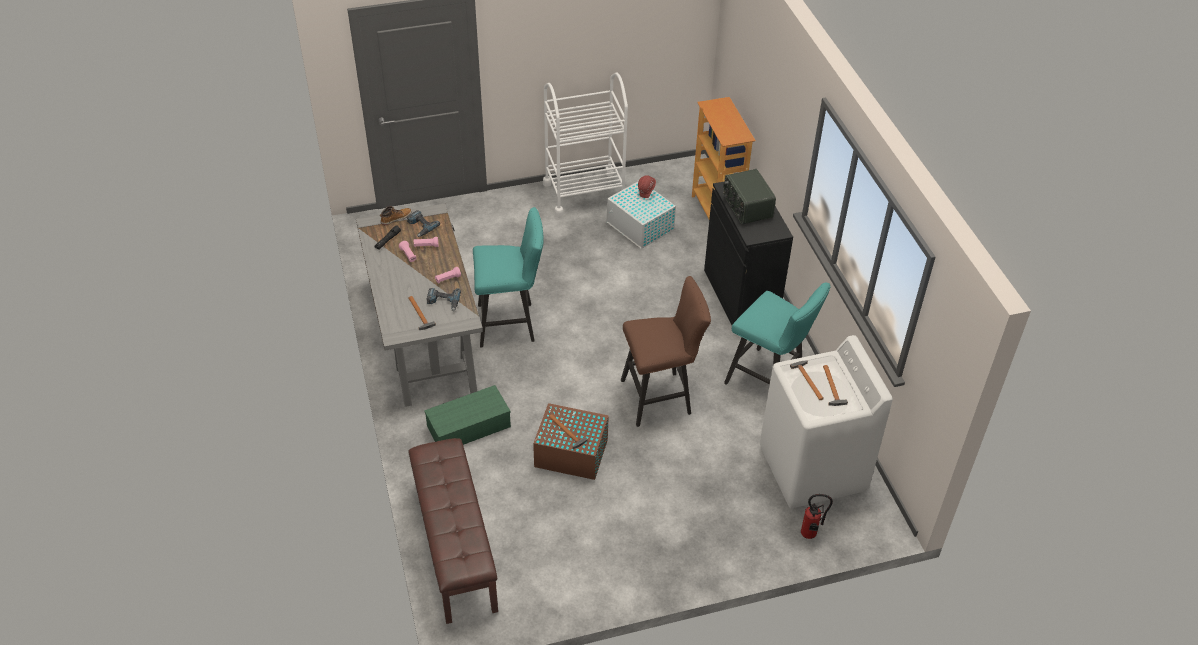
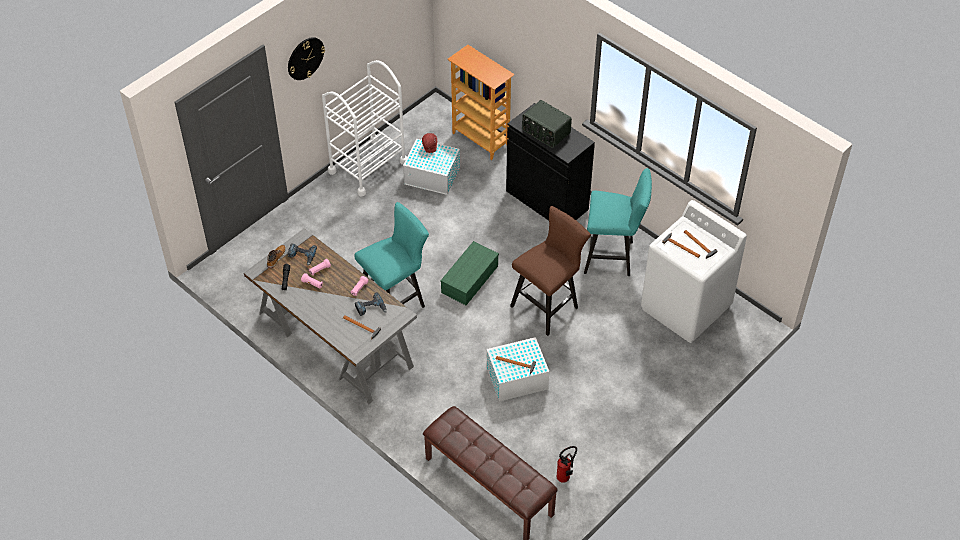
camera: 30 degrees left, 5 degrees up
green storage box [424,385,511,445] -> green storage box moved to [440,241,499,305]
brown storage box [533,403,609,480] -> white storage box [487,337,549,402]
fire extinguisher [801,494,833,539] -> fire extinguisher moved to [556,446,577,483]
none -> wall clock [288,37,325,80]

